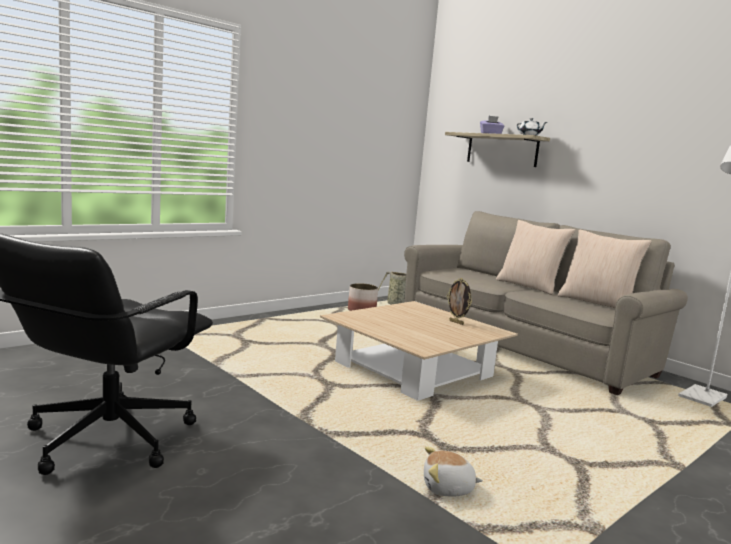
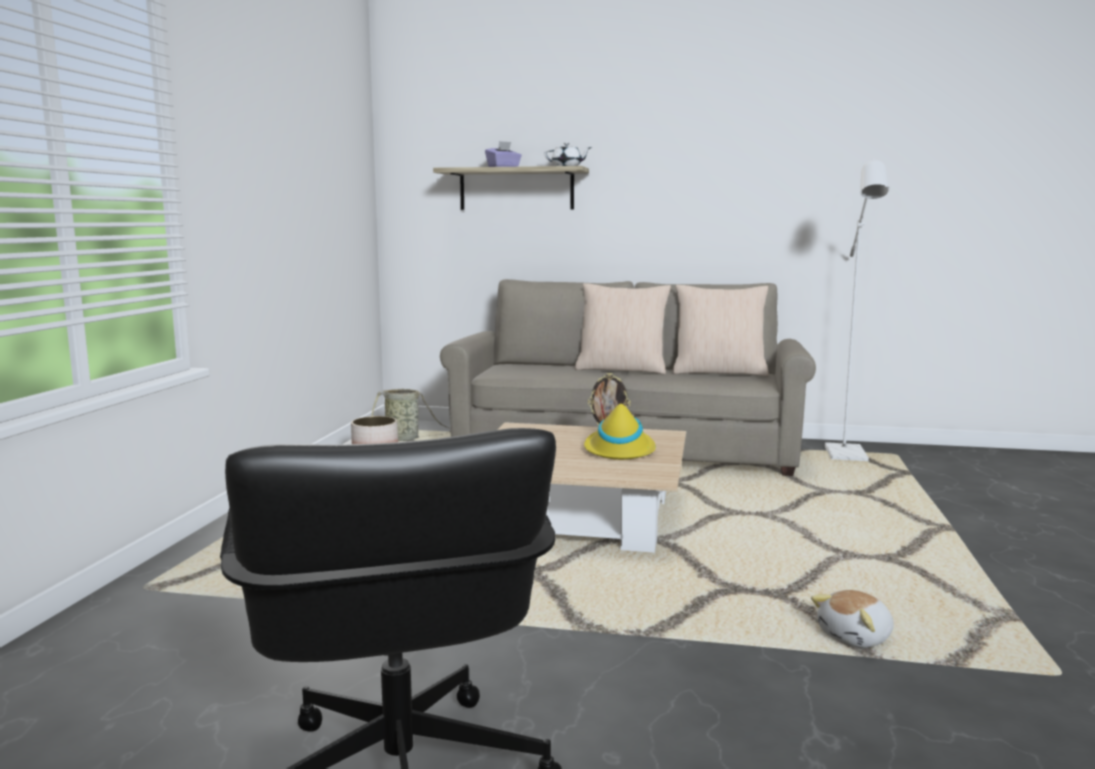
camera: 35 degrees left, 0 degrees up
none -> yellow hat [584,396,656,460]

